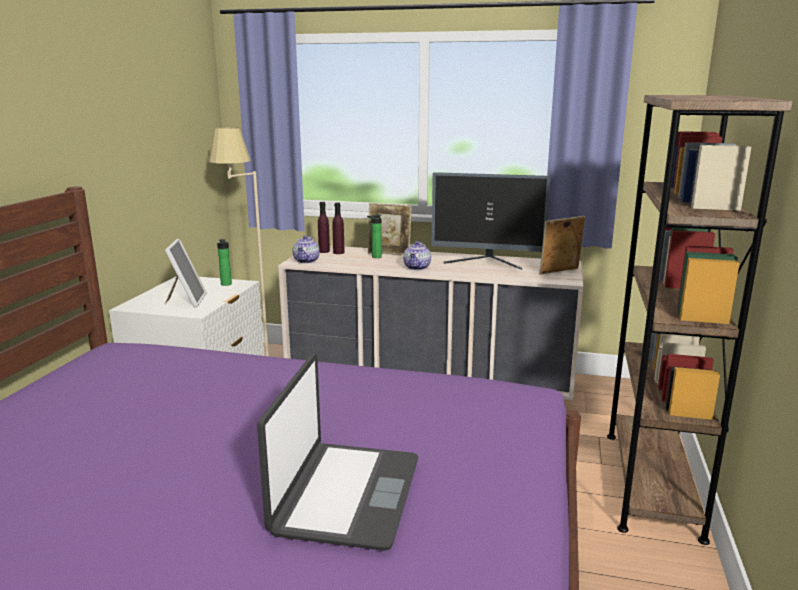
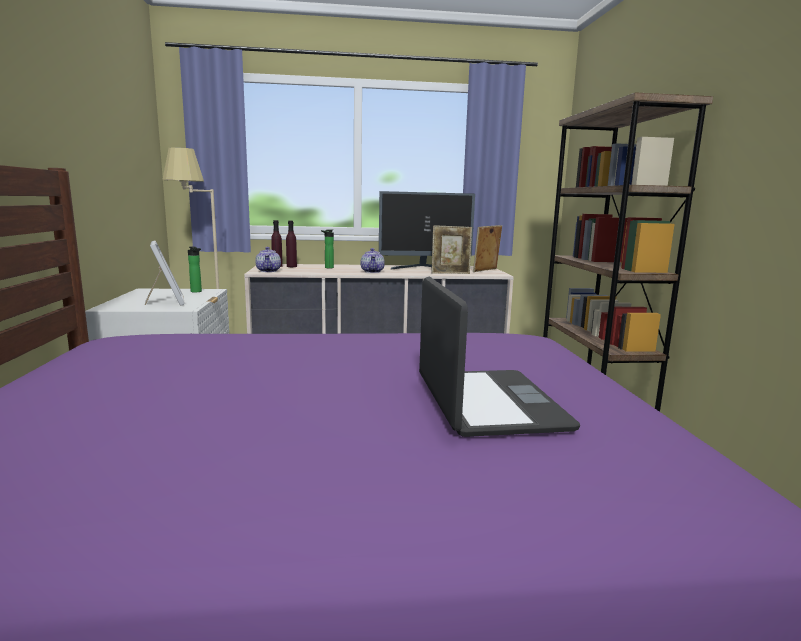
camera: 20 degrees left, 5 degrees down
picture frame [368,203,412,255] -> picture frame moved to [431,225,472,274]

